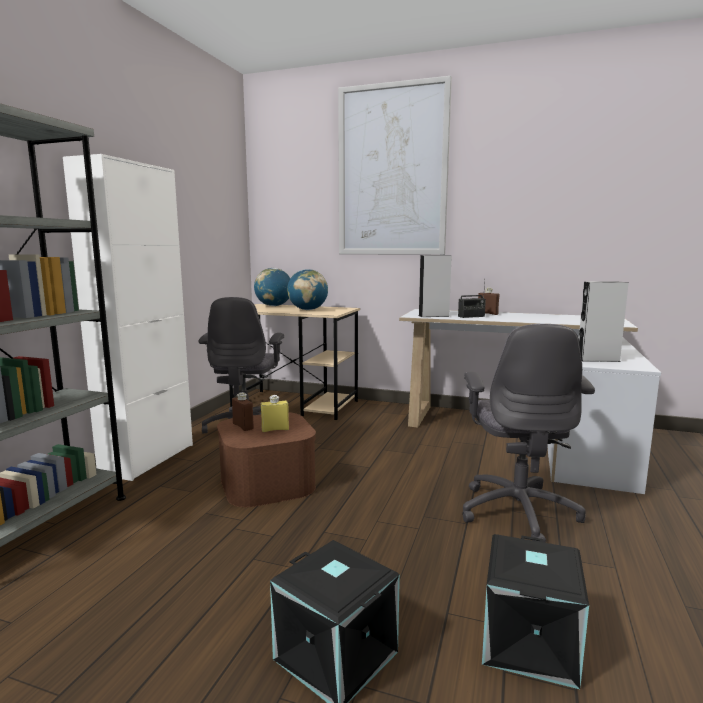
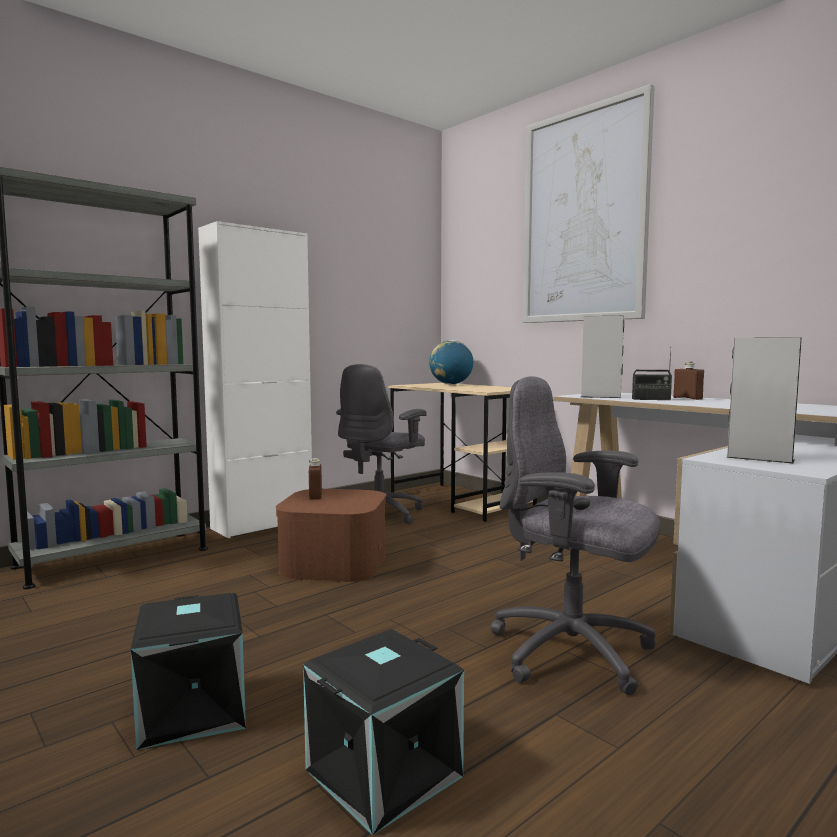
camera: 30 degrees right, 5 degrees down
yellow bottle [261,395,289,432] -> none
globe [287,269,328,310] -> none
grey office chair [462,324,595,543] -> grey office chair turned 90 degrees clockwise [490,376,660,695]

